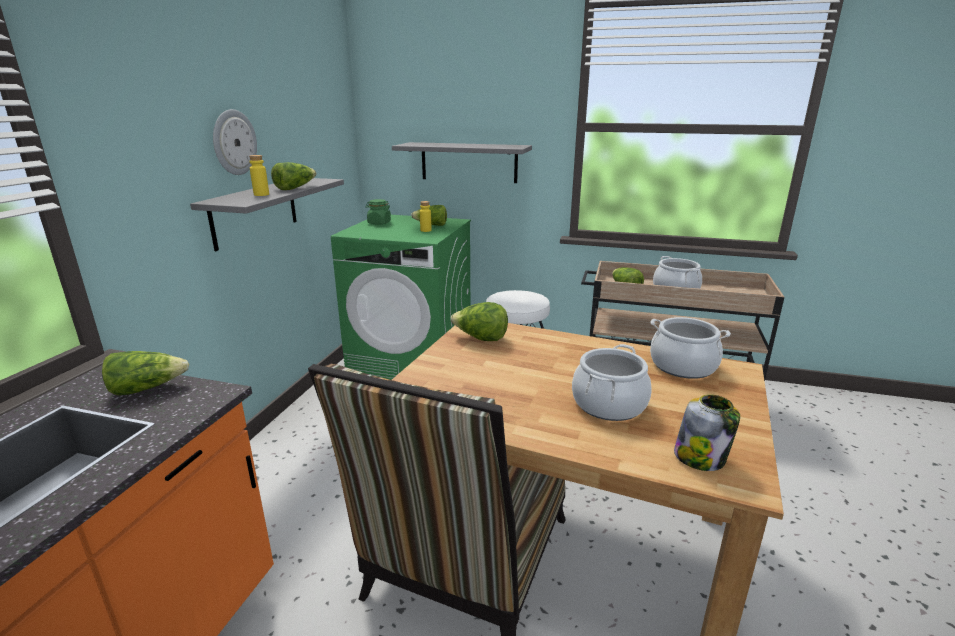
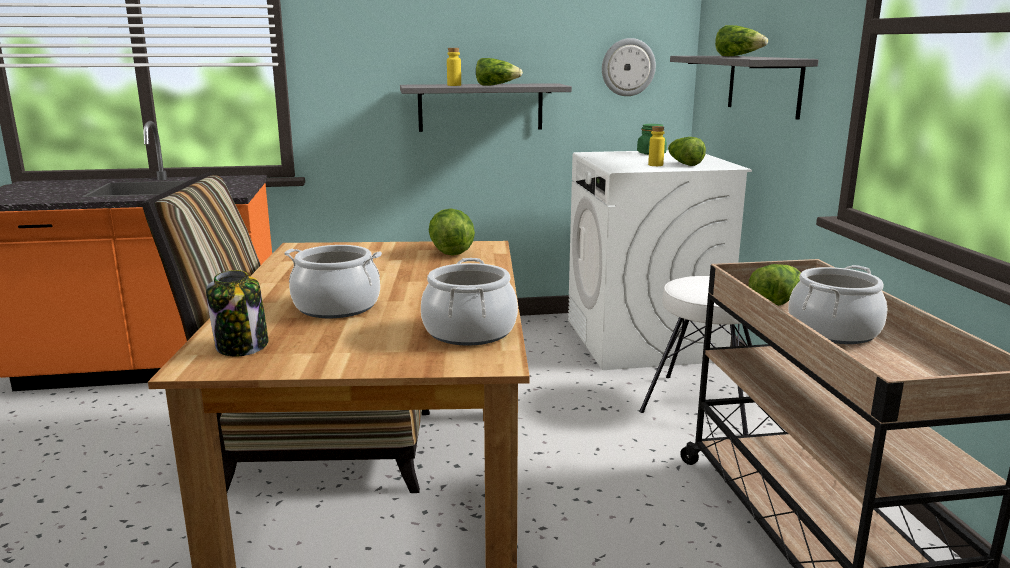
camera: 65 degrees right, 5 degrees down
lettuce [102,351,189,395] -> lettuce moved to [715,25,768,56]
wall clock [213,109,257,175] -> wall clock moved to [602,38,656,96]
green washing machine [331,215,471,380] -> white washing machine [568,150,752,370]

